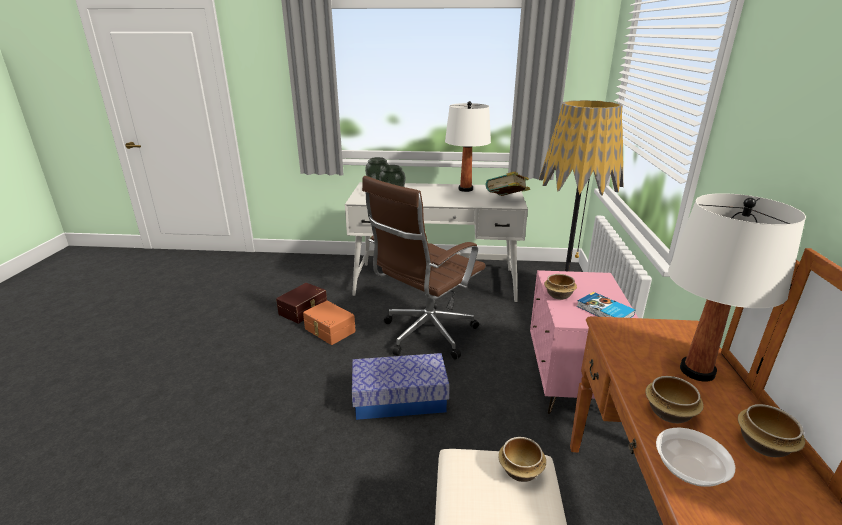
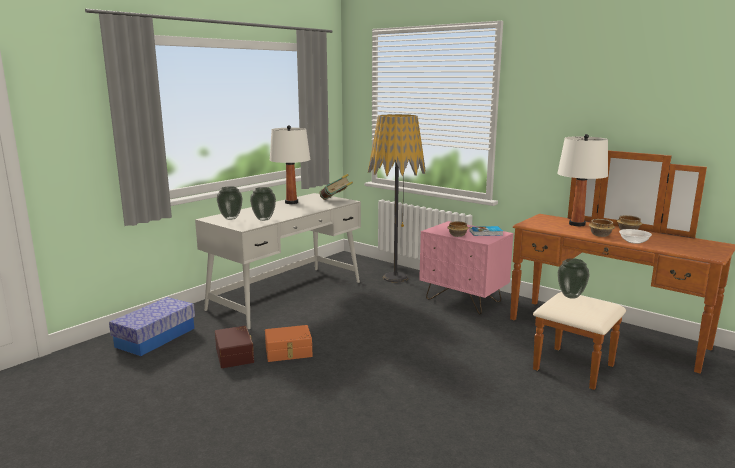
camera: 55 degrees left, 10 degrees down
storage box [352,353,450,420] -> storage box moved to [109,297,195,356]
brown office chair [362,176,486,360] -> none
bowl [498,437,546,482] -> vase [558,258,590,299]

